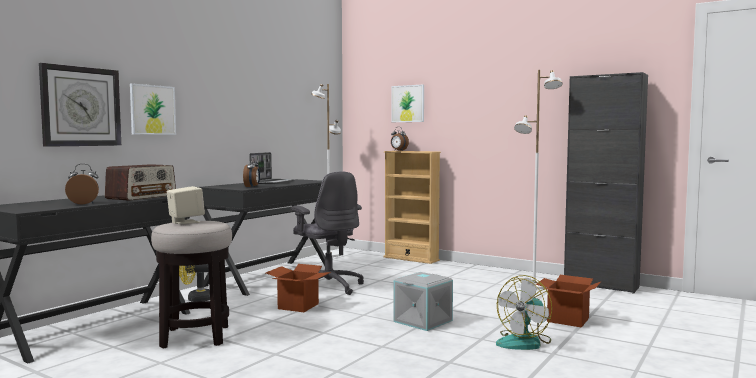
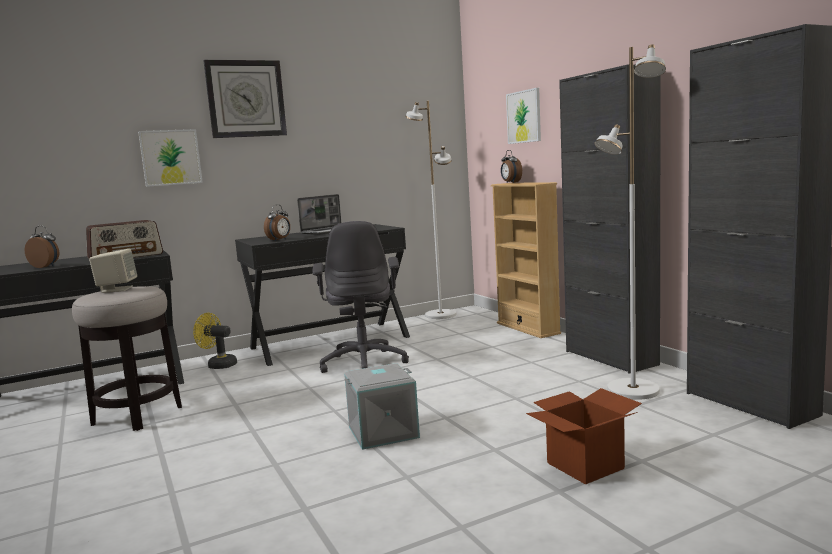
camera: 30 degrees right, 5 degrees up
wall clock [39,63,121,147] -> wall clock moved to [203,60,287,138]
cardboard box [266,264,331,312] -> none
fan [496,275,552,350] -> none
none -> black cabinet [559,65,661,374]

